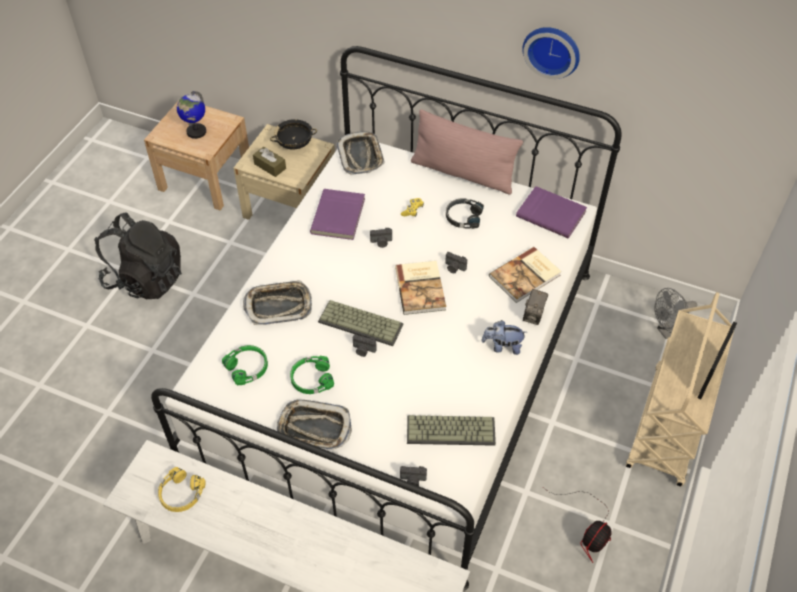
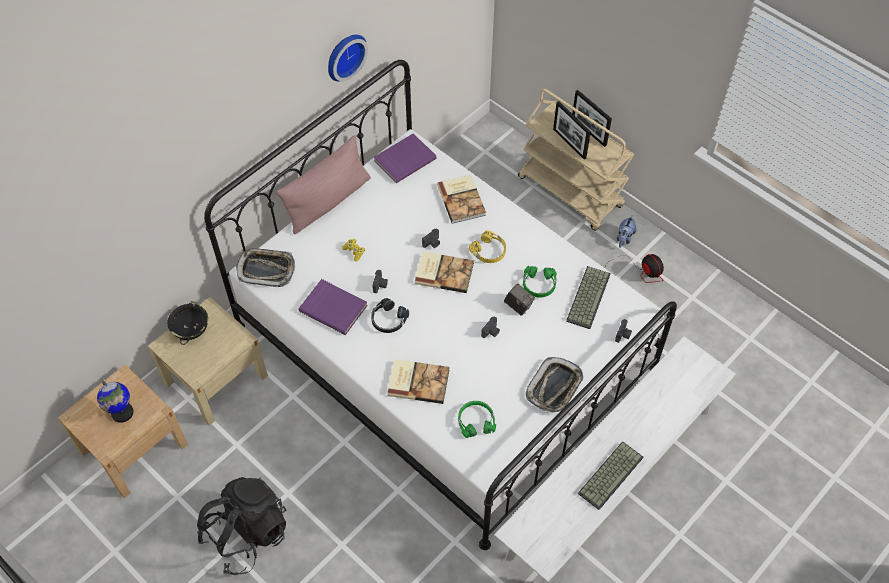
camera: 70 degrees left, 5 degrees up
yellow headphones [158,467,205,512] -> yellow headphones moved to [469,230,506,263]
tray [243,280,312,325] -> book [387,359,450,404]
brown tissue box [253,147,286,177] -> none
green headphones [290,356,334,394] -> green headphones moved to [523,266,557,298]
keyboard [318,300,403,346] -> keyboard moved to [578,441,643,510]
black headphones [446,198,484,229] -> black headphones moved to [371,298,409,333]
plush toy [481,320,527,355] -> plush toy moved to [617,215,636,248]
camera [523,289,548,325] -> camera moved to [504,284,535,316]
grey fan [654,288,697,339] -> none
none -> picture frame [553,101,591,159]

